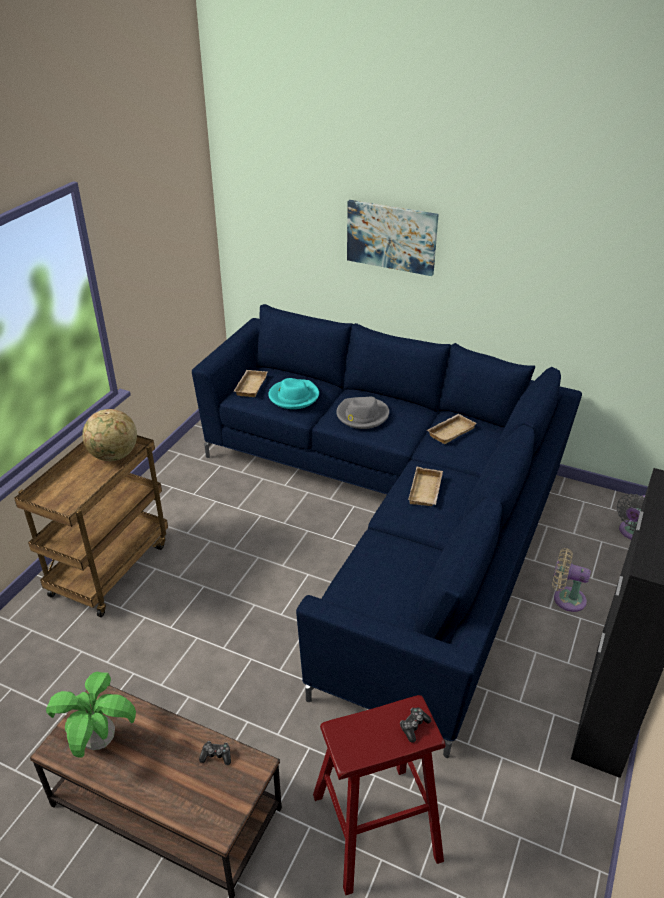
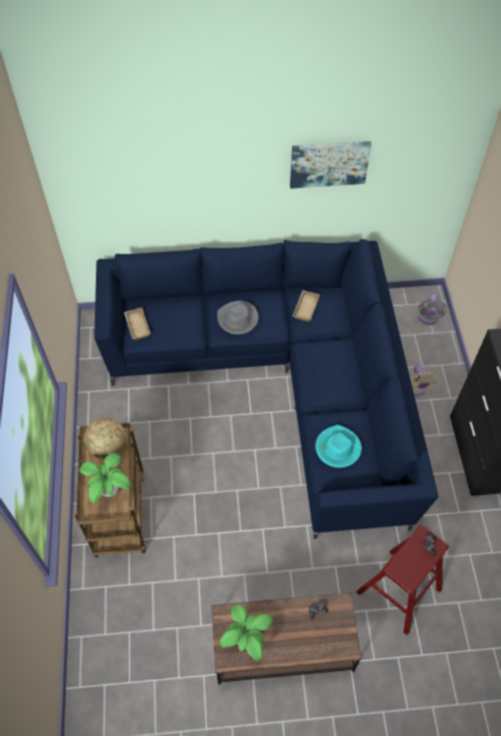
camera: 30 degrees left, 20 degrees up
turquoise hat [268,378,319,409] -> turquoise hat moved to [315,425,362,468]
picture [347,200,439,276] -> picture moved to [290,141,372,189]
beige tray [408,467,443,506] -> none
beige fan [552,548,591,612] -> beige fan turned 90 degrees counterclockwise [410,365,437,396]
none -> potted plant [80,453,131,504]

